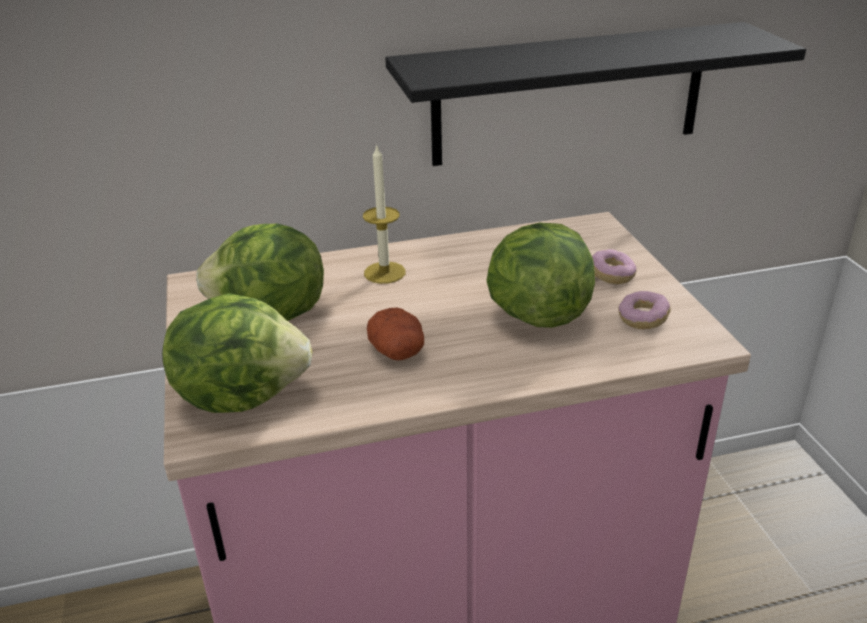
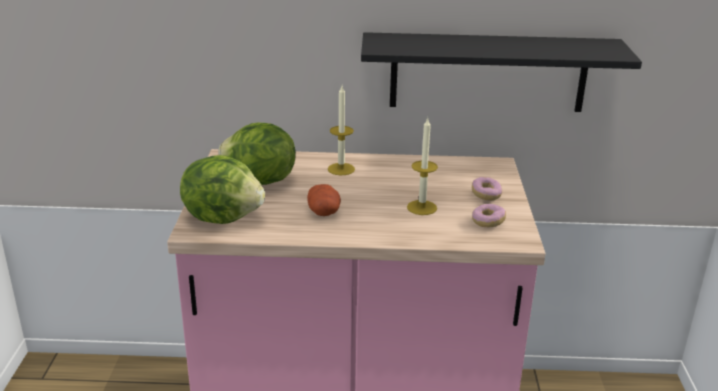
camera: 15 degrees right, 5 degrees down
lettuce [486,223,595,328] -> candle [407,117,438,215]

